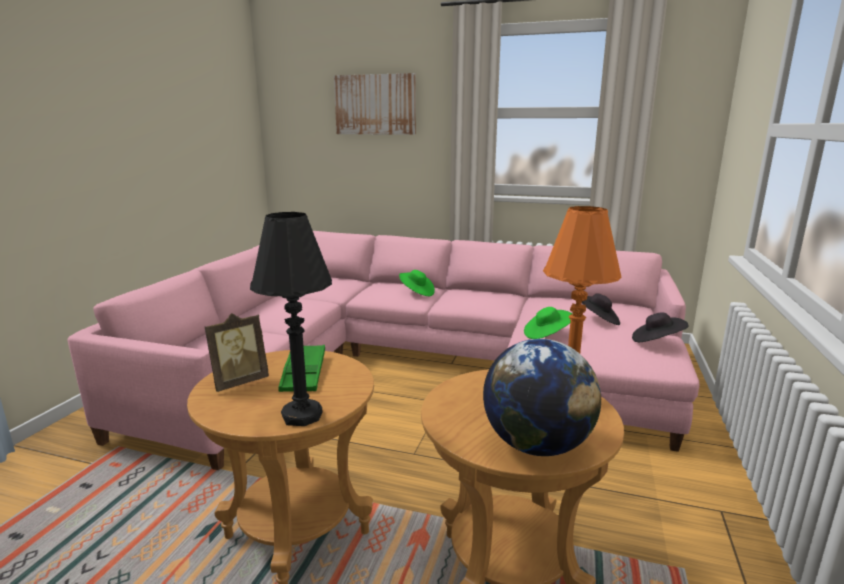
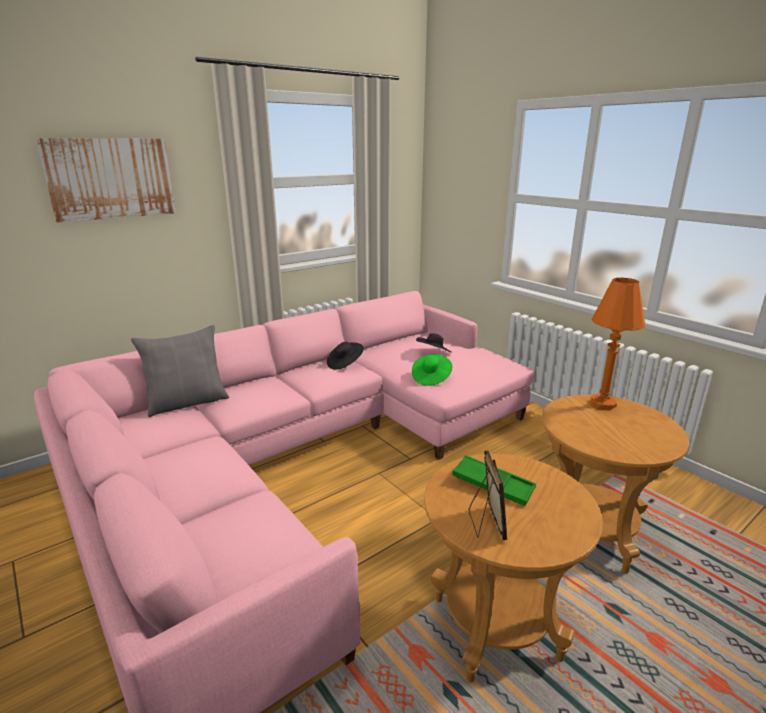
camera: 55 degrees left, 5 degrees up
black table lamp [250,212,332,426] -> none
green hat [399,270,435,296] -> none
globe [483,339,601,456] -> none
black hat [632,312,688,342] -> black hat moved to [327,342,364,370]
none -> grey pillow [131,325,229,417]

